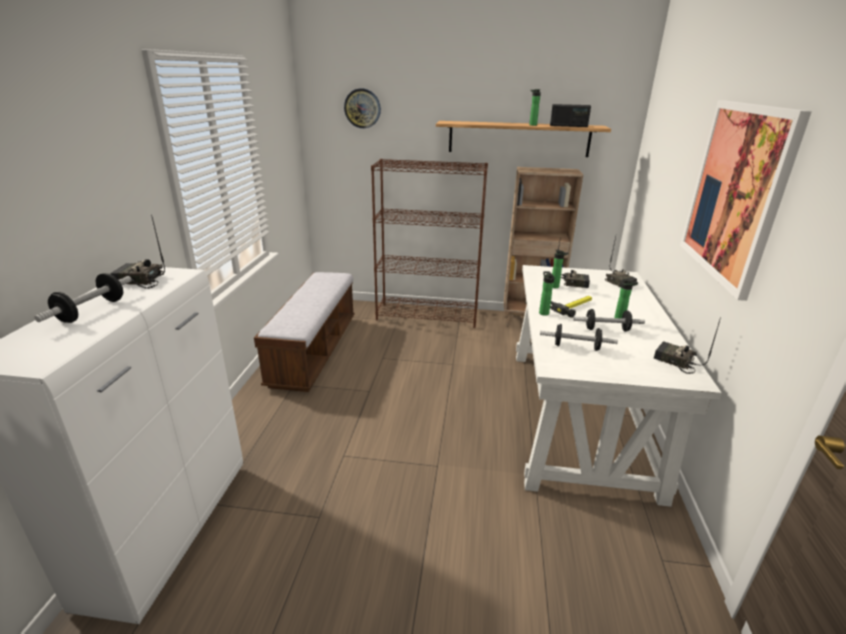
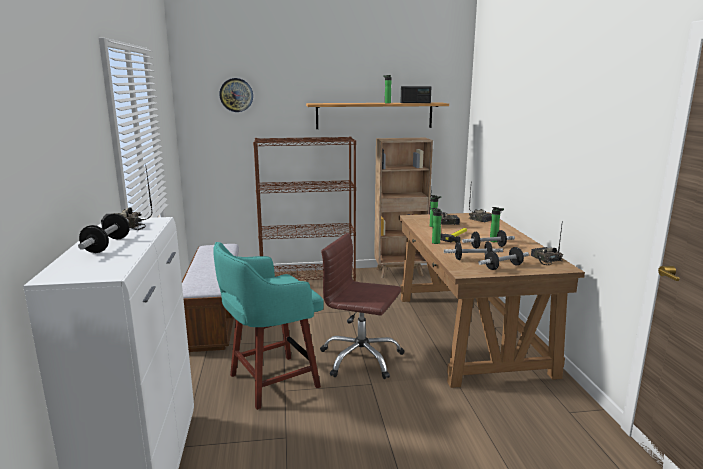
camera: 15 degrees left, 10 degrees down
white desk [516,265,722,507] -> brown desk [399,212,585,388]
radio [654,317,721,374] -> radio turned 45 degrees clockwise [531,220,563,265]
picture [680,100,812,301] -> none
none -> turquoise stool [213,242,323,410]
none -> brown office chair [320,233,405,379]
none -> dumbbell [478,247,529,270]

